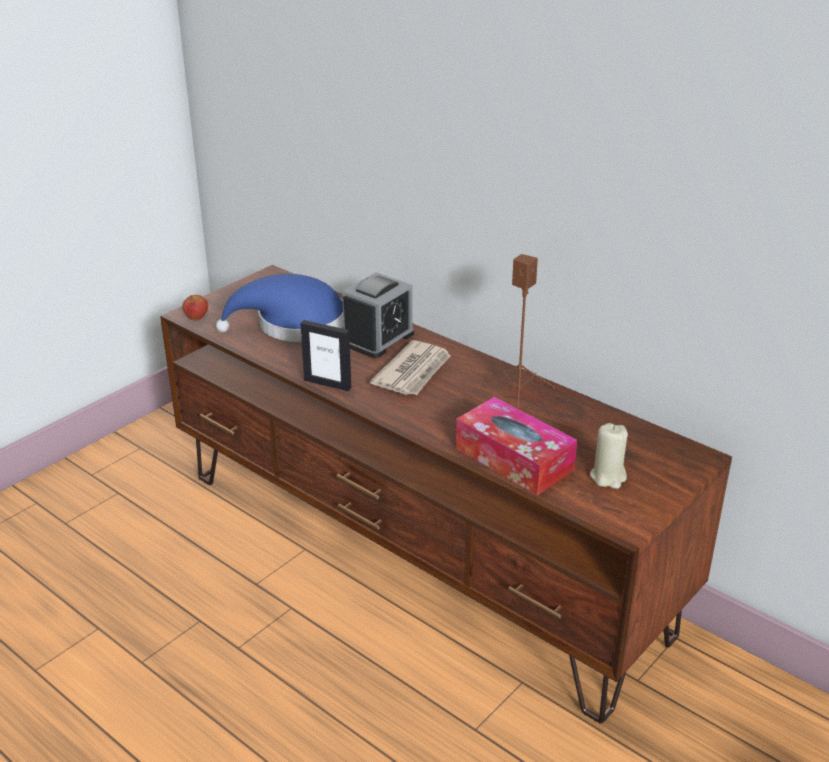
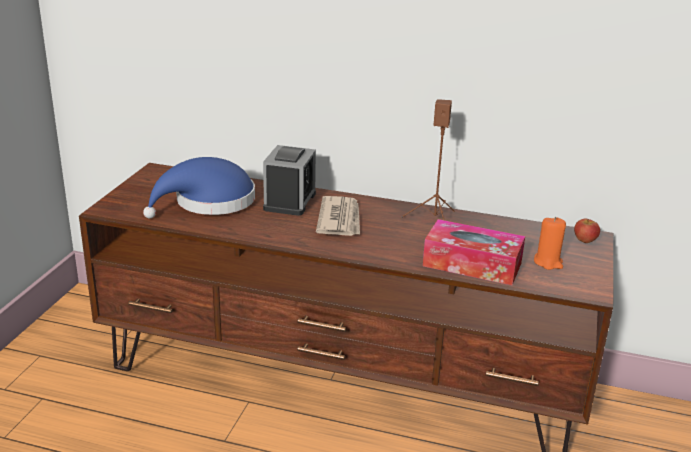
camera: 25 degrees left, 5 degrees down
apple [182,295,208,320] -> apple moved to [574,218,600,243]
picture frame [300,320,351,391] -> none
beige candle [590,423,628,489] -> orange candle [534,217,566,270]

